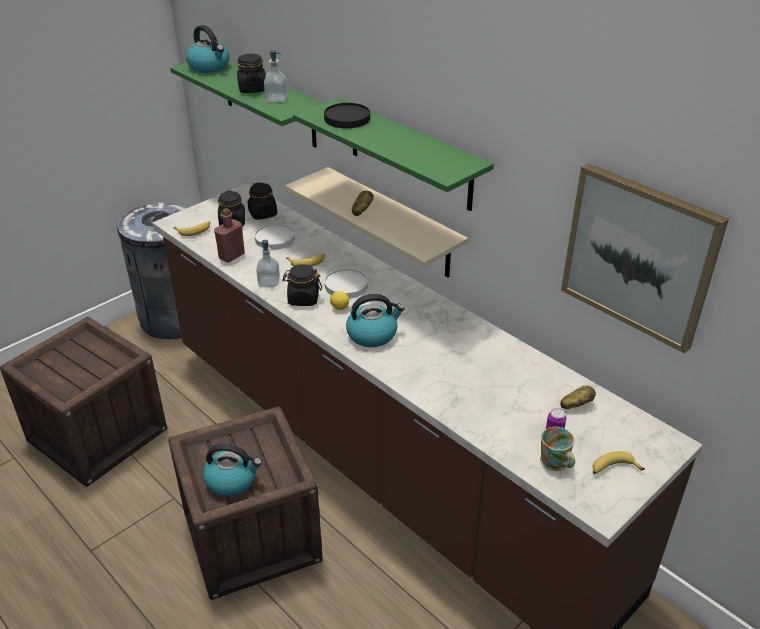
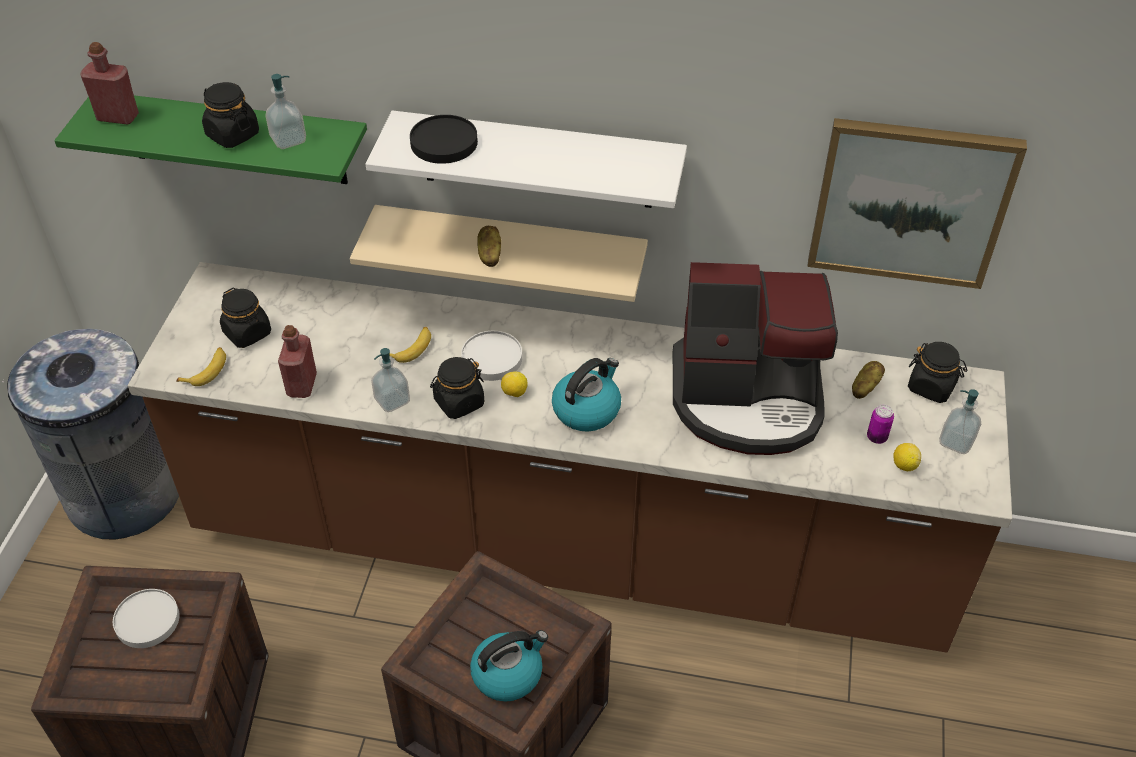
camera: 35 degrees left, 10 degrees up
kettle [186,25,229,73] -> red bottle [80,42,139,125]
black jar [248,182,277,220] -> black jar moved to [908,342,967,403]
white plate [255,224,295,250] -> white plate moved to [113,589,179,648]
green shelf [293,98,494,211] -> white shelf [366,110,687,208]
mug [540,427,575,471] -> lemon [893,443,921,471]
banana [593,451,645,474] -> soap dispenser [939,389,981,454]
none -> coffee machine [673,262,838,455]

